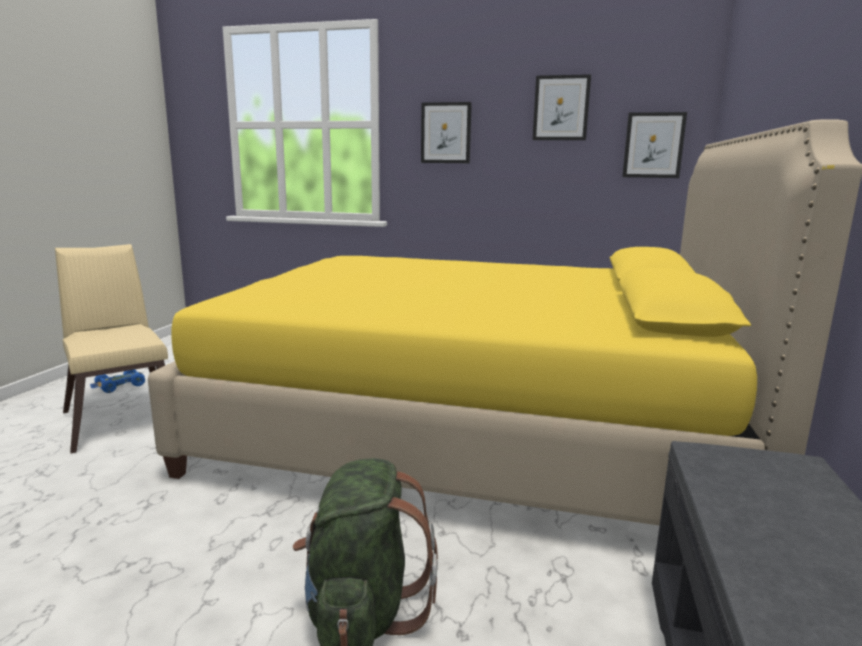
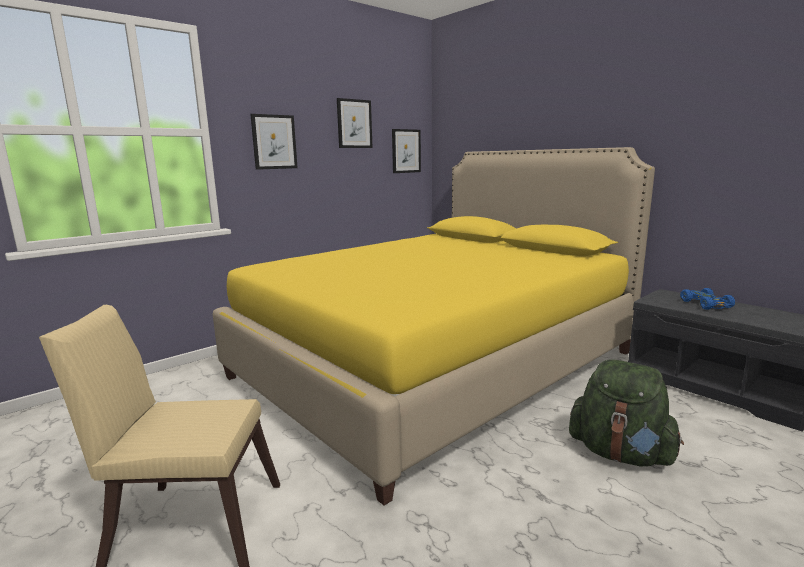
camera: 55 degrees left, 0 degrees up
blue toy car [90,370,145,393] -> blue toy car moved to [680,288,735,310]

